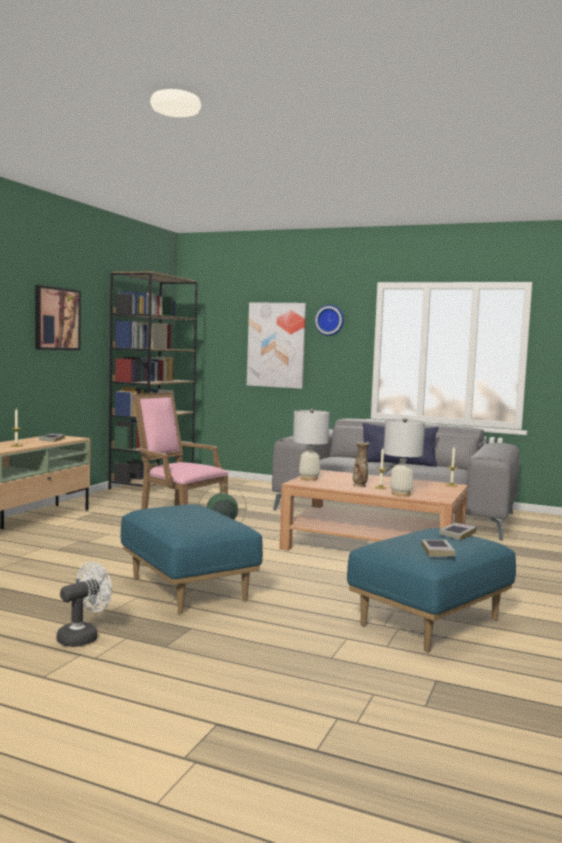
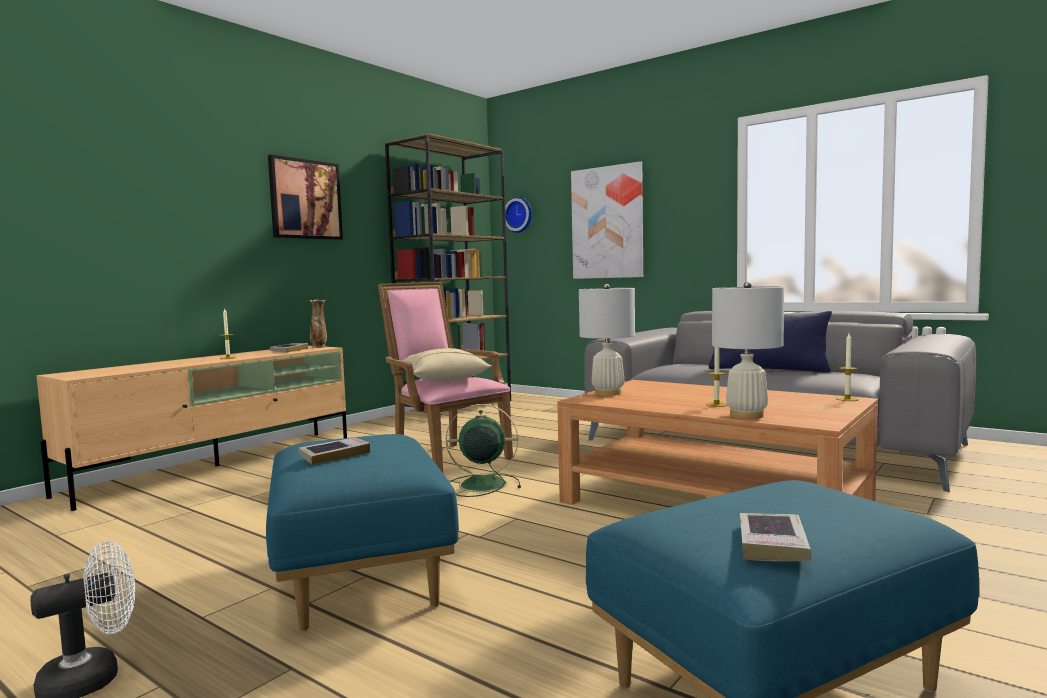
camera: 15 degrees right, 0 degrees up
wall clock [315,305,344,336] -> wall clock moved to [505,197,532,233]
vase [353,442,370,487] -> vase moved to [309,300,327,348]
book [439,523,476,540] -> book moved to [298,437,370,465]
none -> beige pillow [402,348,492,382]

